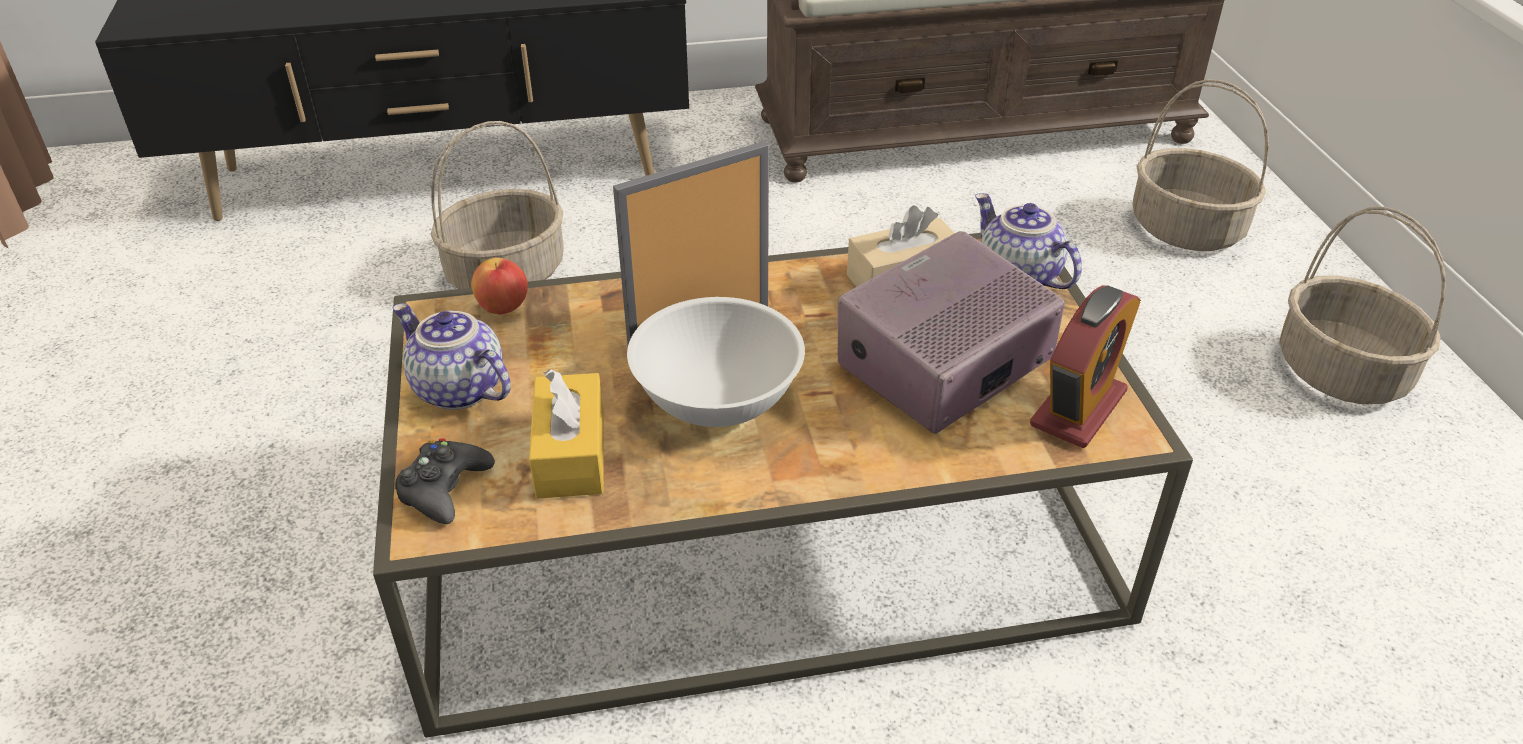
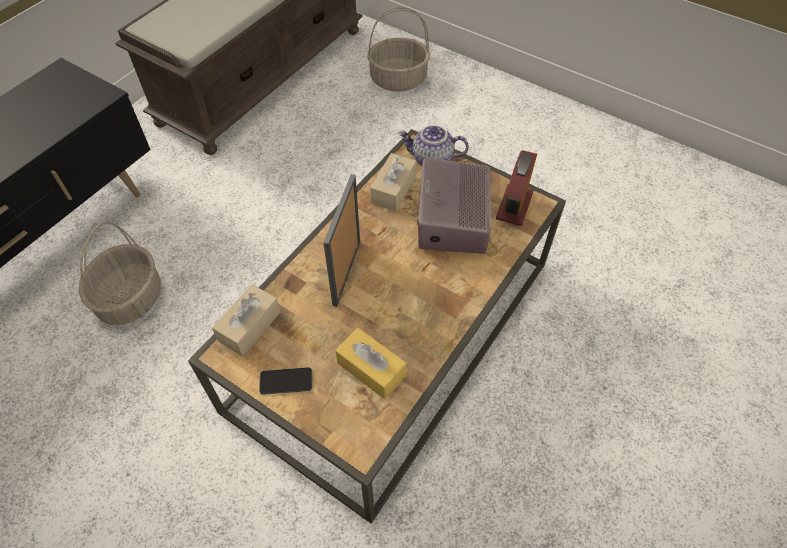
camera: 45 degrees left, 15 degrees up
teapot [393,303,511,410] -> phone [259,367,312,395]
black game controller [395,438,495,524] -> none
apple [471,257,528,315] -> beige tissue box [212,284,281,356]
white bowl [627,297,805,427] -> none
alarm clock [1030,285,1141,448] -> alarm clock turned 150 degrees counterclockwise [496,150,537,226]
basket [1279,207,1446,404] -> none

